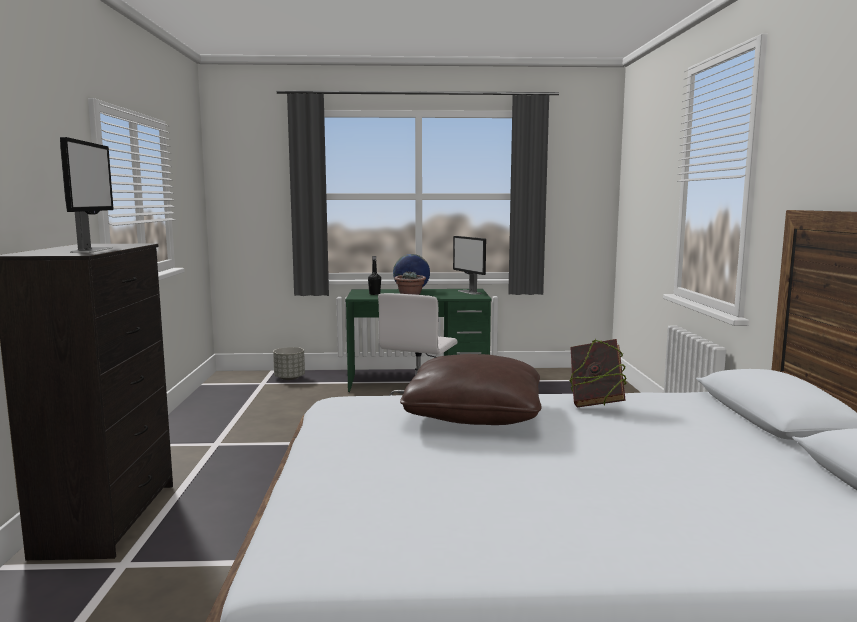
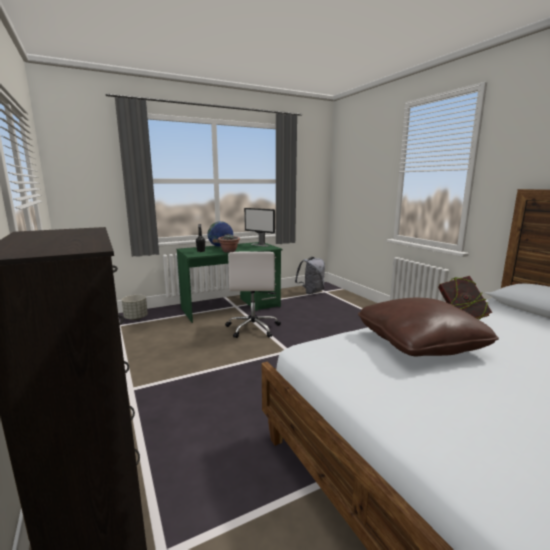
camera: 25 degrees left, 5 degrees up
monitor [60,137,114,253] -> none
none -> grey backpack [295,257,325,294]

